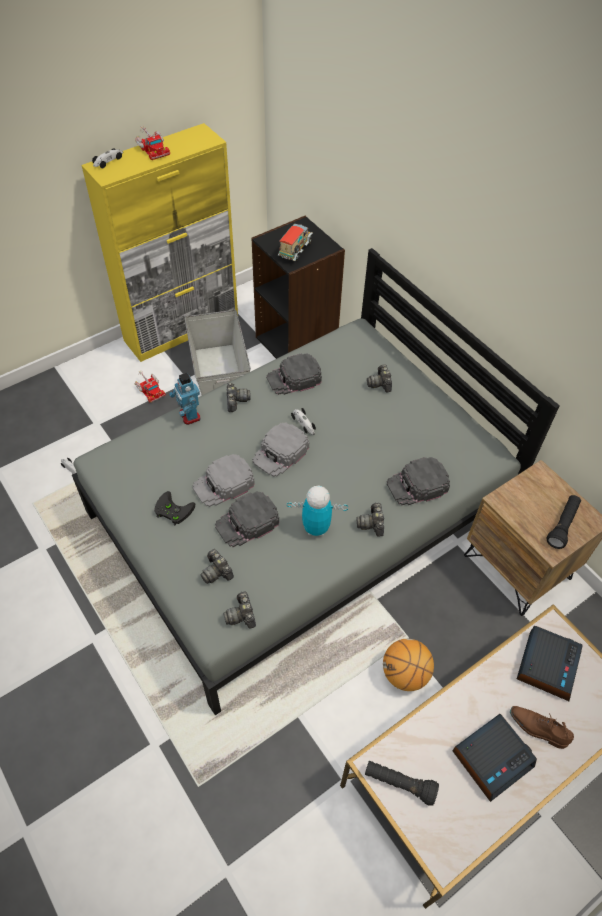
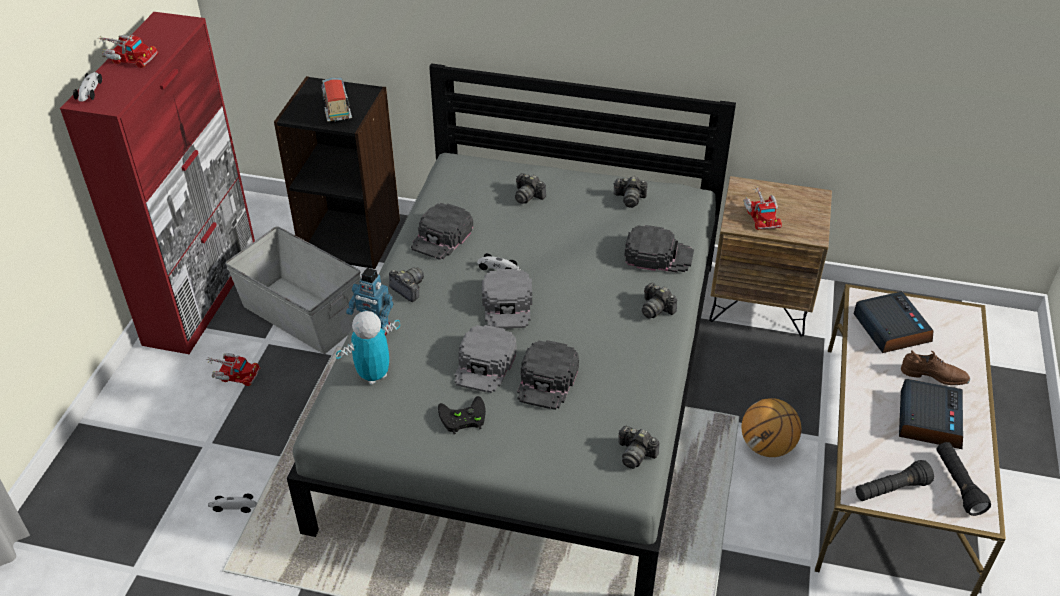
camera: 40 degrees left, 10 degrees down
yellow cabinet [81,123,238,362] -> red cabinet [60,12,255,354]
camera [200,549,234,584] -> camera moved to [613,176,647,208]
toy robot [287,485,348,536] -> toy robot moved to [336,311,400,385]
black cap [387,457,450,505] -> black cap turned 105 degrees counterclockwise [624,225,694,273]
brown shoe [510,706,574,749] -> brown shoe turned 150 degrees counterclockwise [901,350,970,385]
black flashlight [546,495,581,549] -> black flashlight moved to [936,442,991,516]
none -> toy truck [743,186,782,230]

